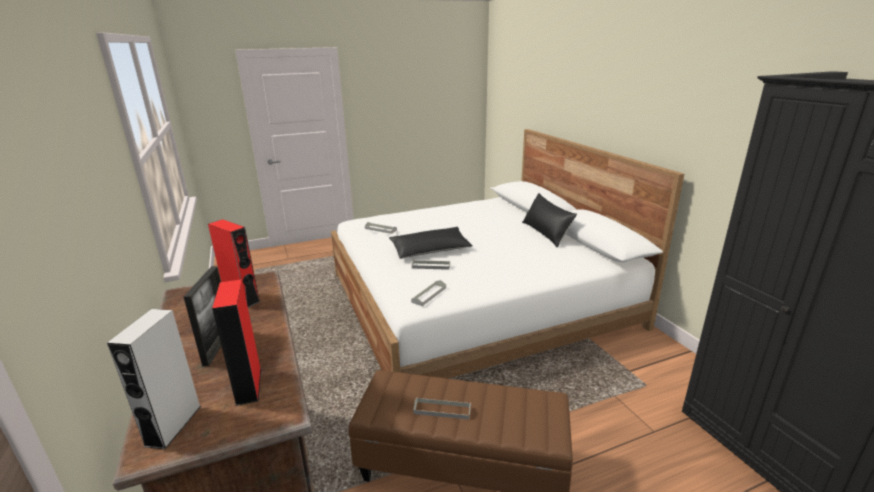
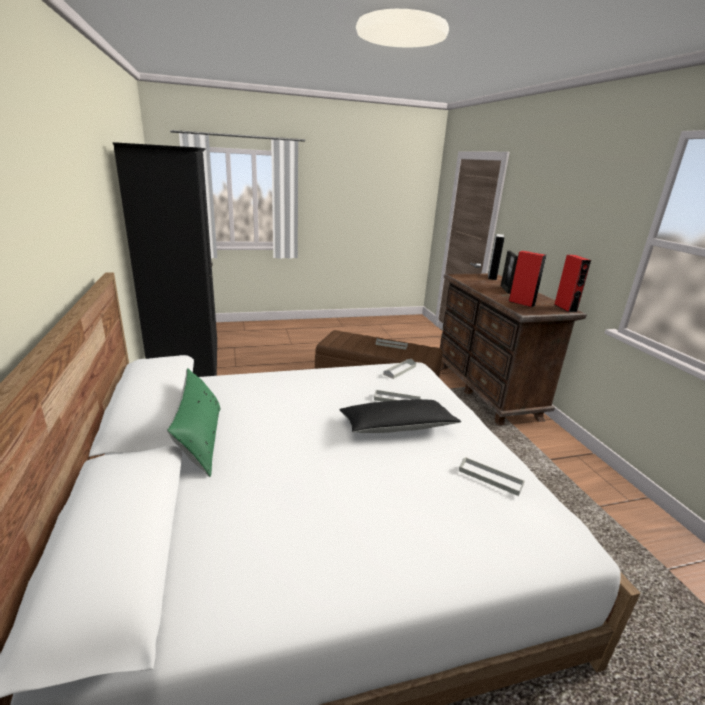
camera: 175 degrees left, 0 degrees up
red speaker [212,279,261,406] -> red speaker moved to [554,255,591,312]
black pillow [522,193,577,248] -> green pillow [167,368,221,477]

